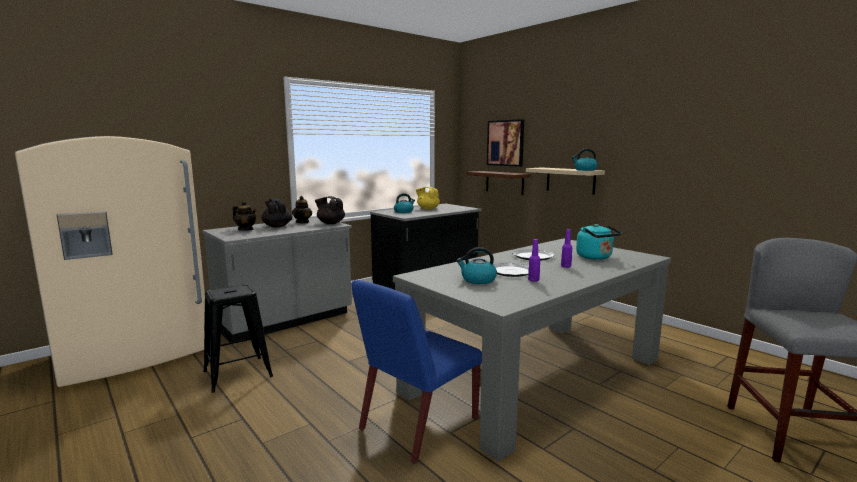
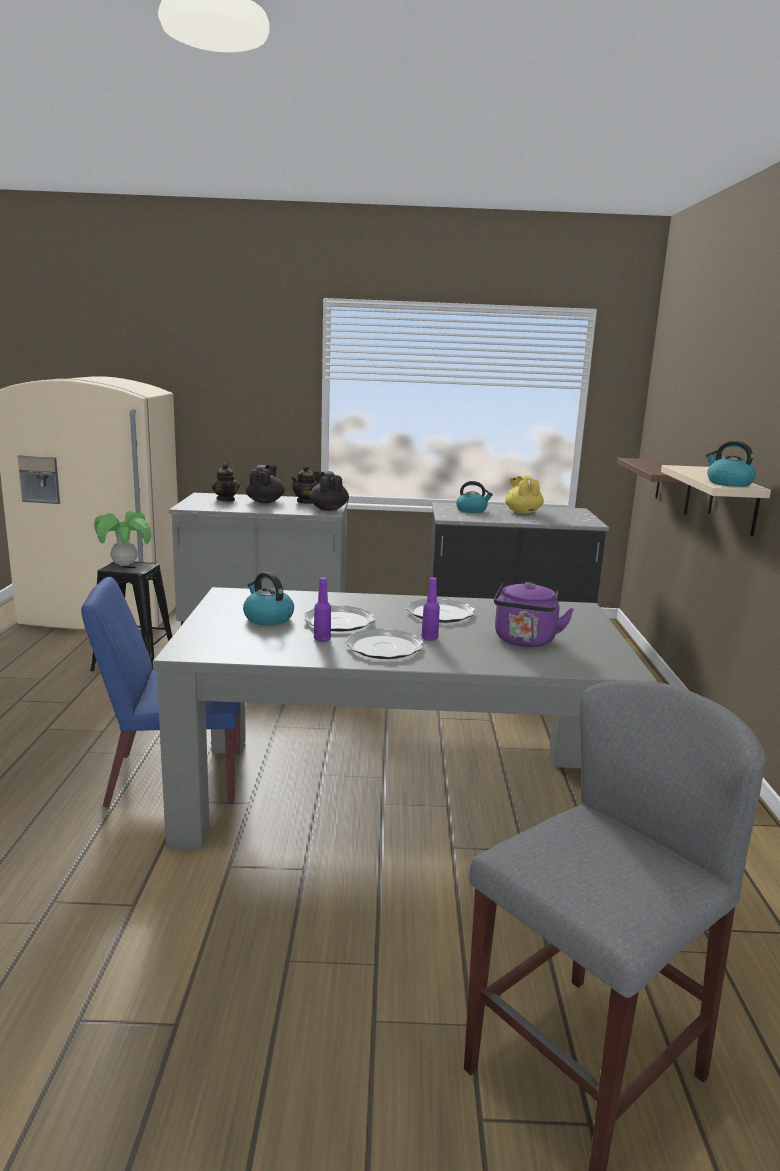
camera: 40 degrees right, 5 degrees up
picture [487,119,524,167] -> none
turquoise kettle [576,224,622,260] -> purple kettle [494,582,574,647]
none -> potted plant [94,511,151,566]
none -> plate [345,628,423,659]

